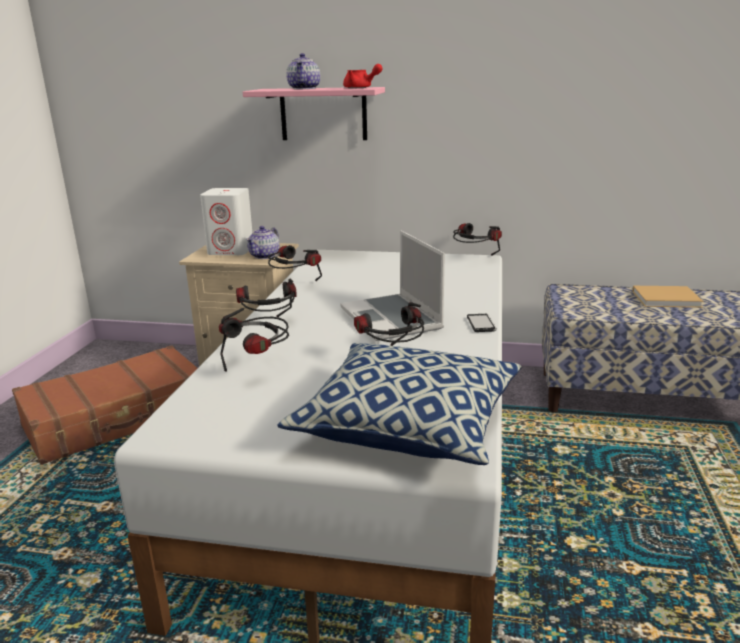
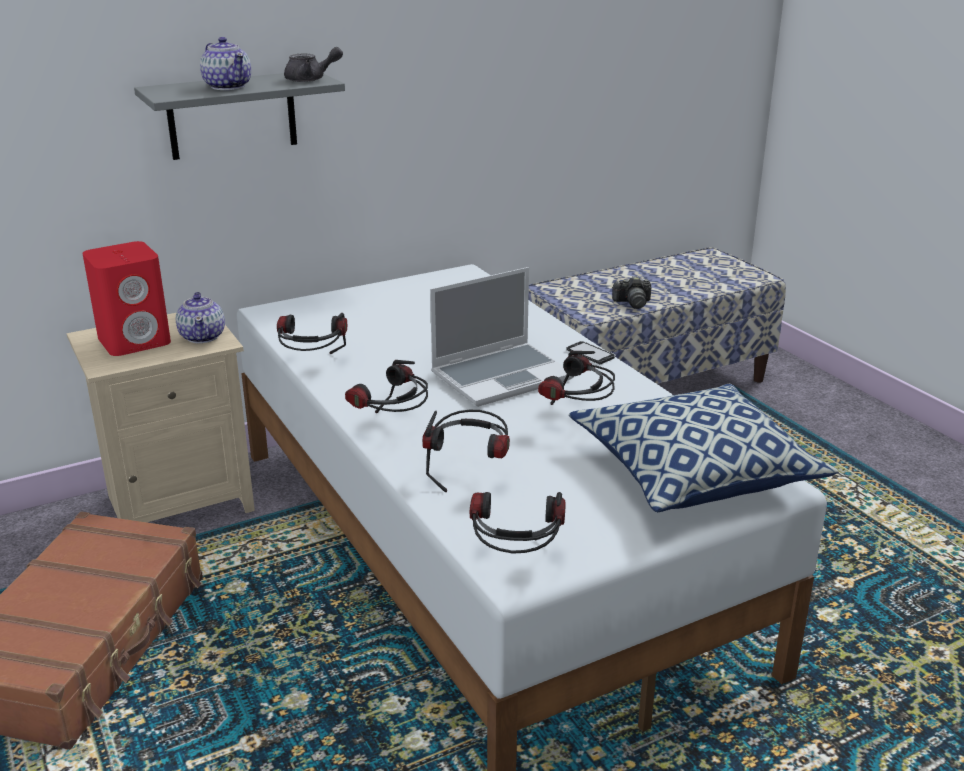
camera: 40 degrees left, 5 degrees up
white speaker [200,188,252,255] -> red speaker [82,241,171,356]
pink shelf [243,87,385,140] -> grey shelf [134,73,345,160]
laptop [340,230,445,341] -> laptop turned 60 degrees counterclockwise [430,267,574,407]
red teapot [343,64,383,88] -> grey teapot [284,47,343,82]
headphones [453,223,502,256] -> headphones moved to [470,492,566,554]
beige book [632,286,704,308] -> none
none -> camera [612,276,651,309]

